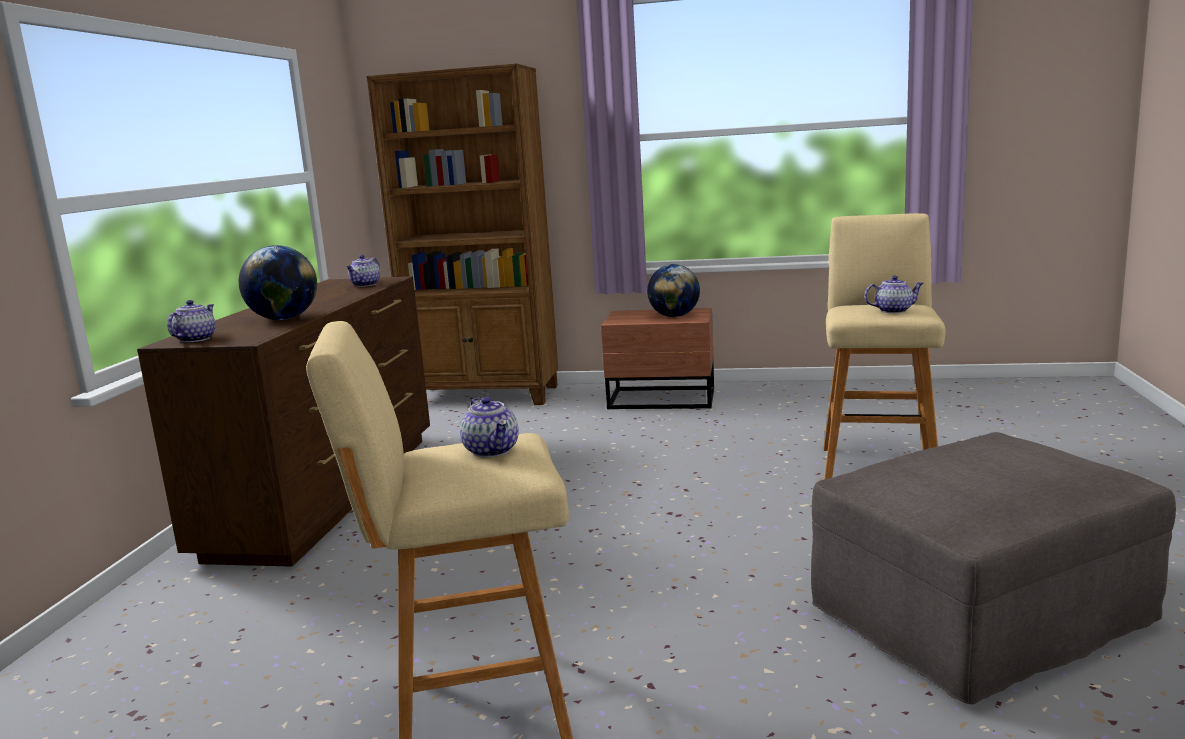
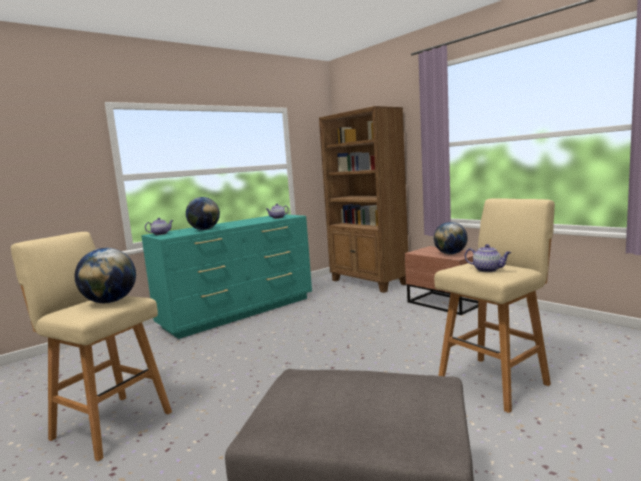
camera: 40 degrees right, 5 degrees down
brown dresser [137,276,430,567] -> turquoise dresser [141,214,312,339]
teapot [460,397,519,458] -> globe [75,248,136,303]

